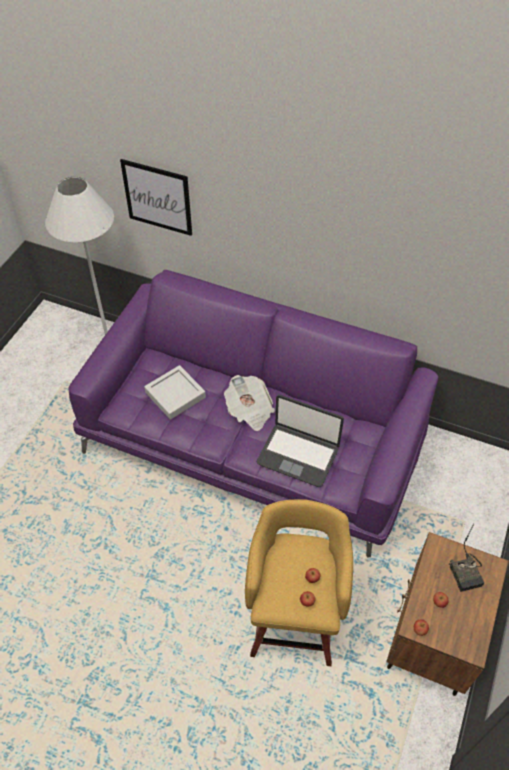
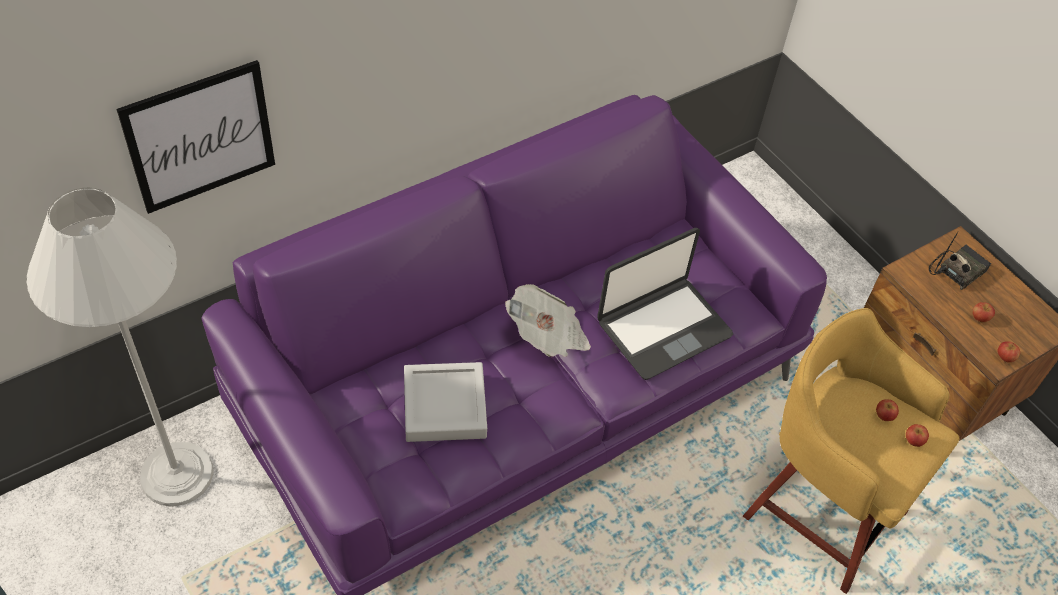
camera: 60 degrees left, 0 degrees up
radio [449,524,484,592] -> radio turned 60 degrees counterclockwise [929,231,991,290]

